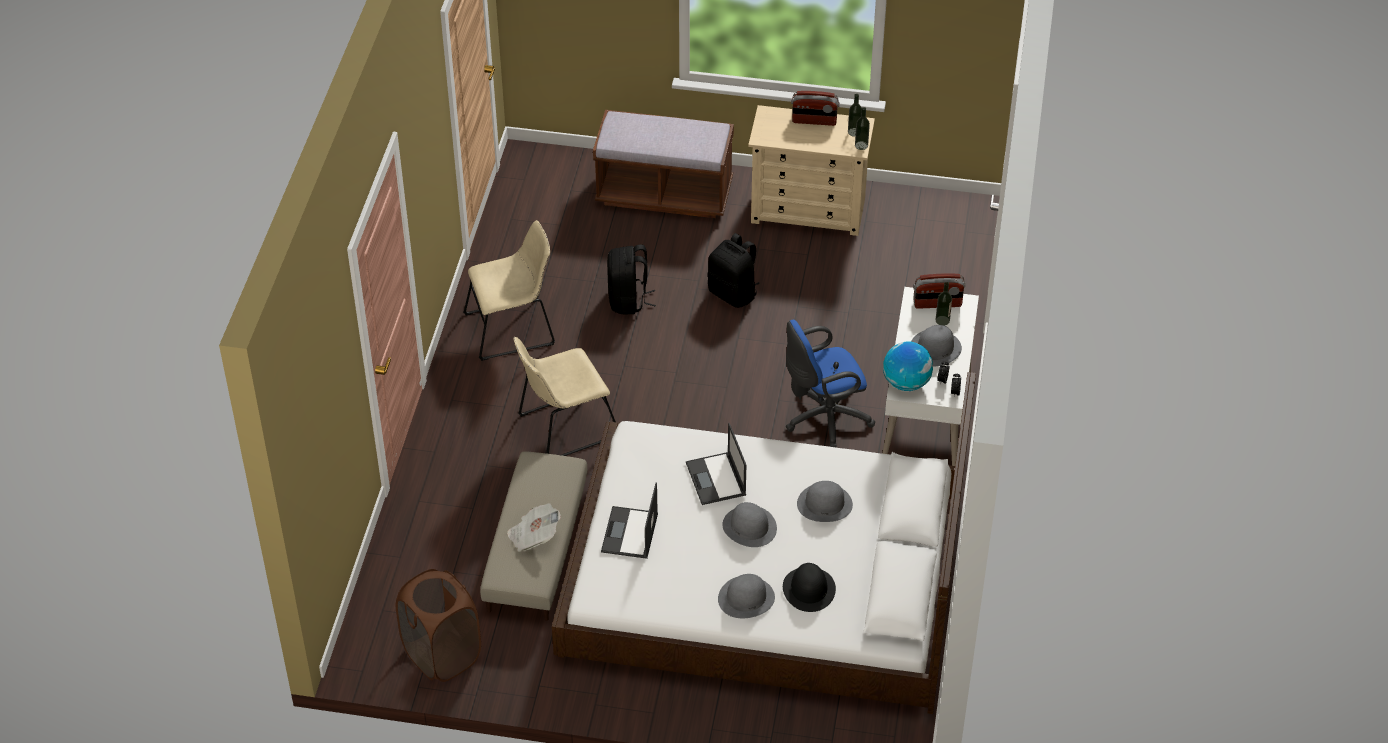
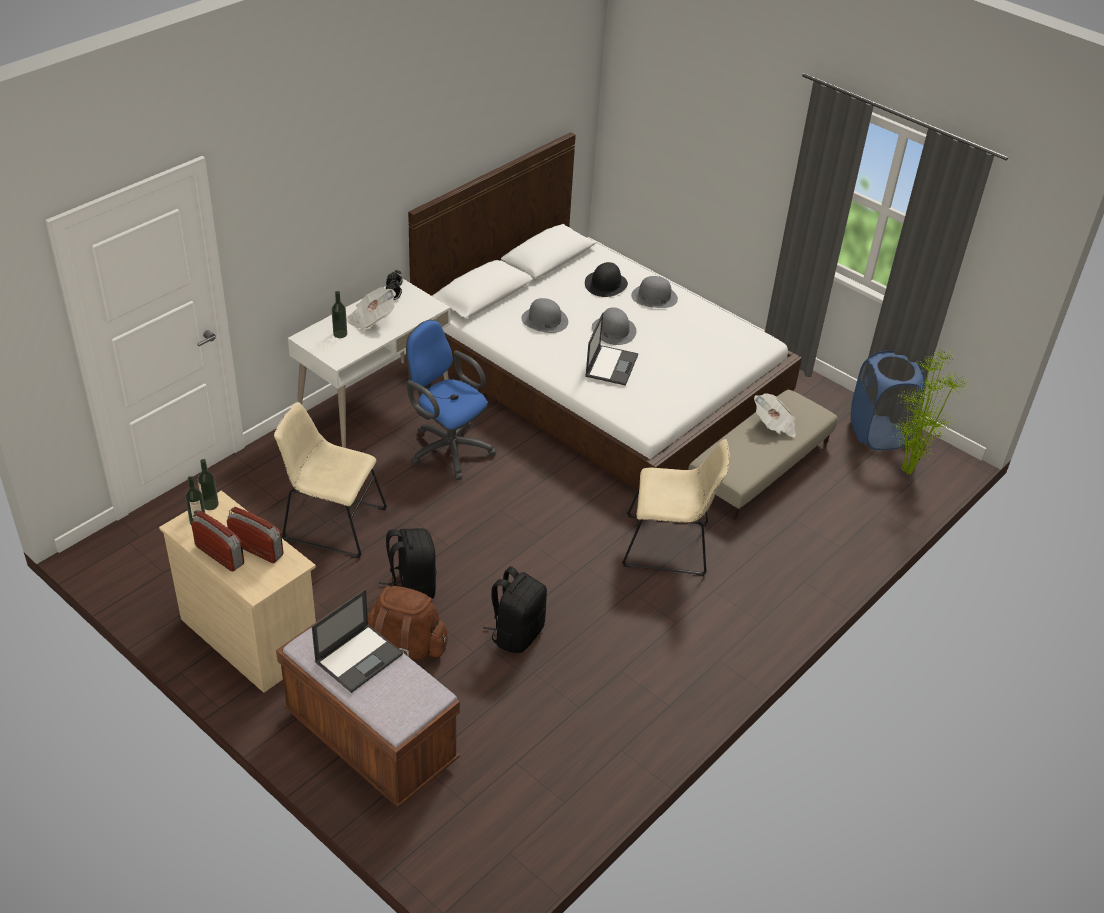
camera: 150 degrees left, 5 degrees down
brown laundry basket [396,569,481,682] -> blue laundry basket [851,351,925,450]
beige chair [463,220,555,361] -> beige chair moved to [274,402,387,558]
laptop [601,483,658,559] -> laptop moved to [312,589,403,693]
blue office chair [786,320,875,448] -> blue office chair turned 150 degrees counterclockwise [406,320,496,480]
globe [883,342,933,391] -> none
grey hat [911,325,962,367] -> newspaper [346,287,396,331]
radio [913,273,966,309] -> radio moved to [227,507,283,563]
none -> brown backpack [368,586,448,661]
none -> potted plant [893,349,968,475]

